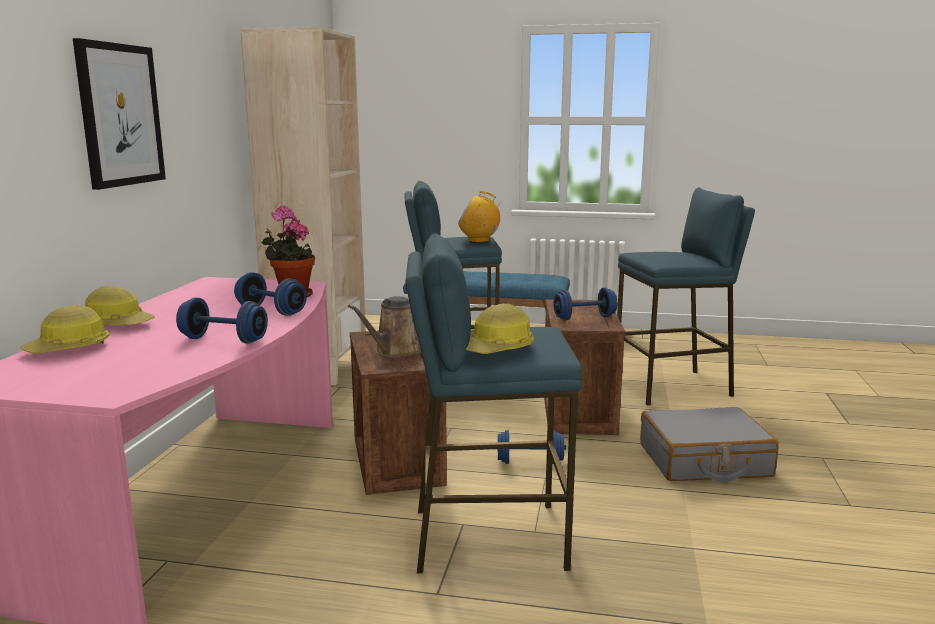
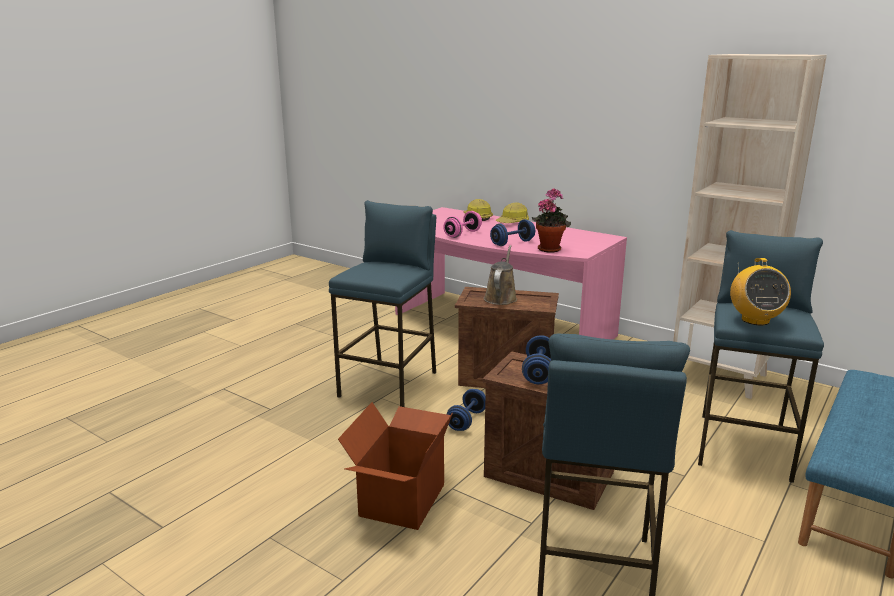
camera: 115 degrees right, 5 degrees up
picture [73,38,166,190] -> none
blue dumbbell [176,298,268,344] -> pink dumbbell [443,211,482,238]
brown watering can [348,296,421,357] -> brown watering can turned 45 degrees clockwise [484,245,517,305]
radio [458,191,503,243] -> radio turned 150 degrees clockwise [730,258,791,325]
hard hat [466,304,534,354] -> none
grey suitcase [640,407,779,482] -> cardboard box [338,402,453,530]

